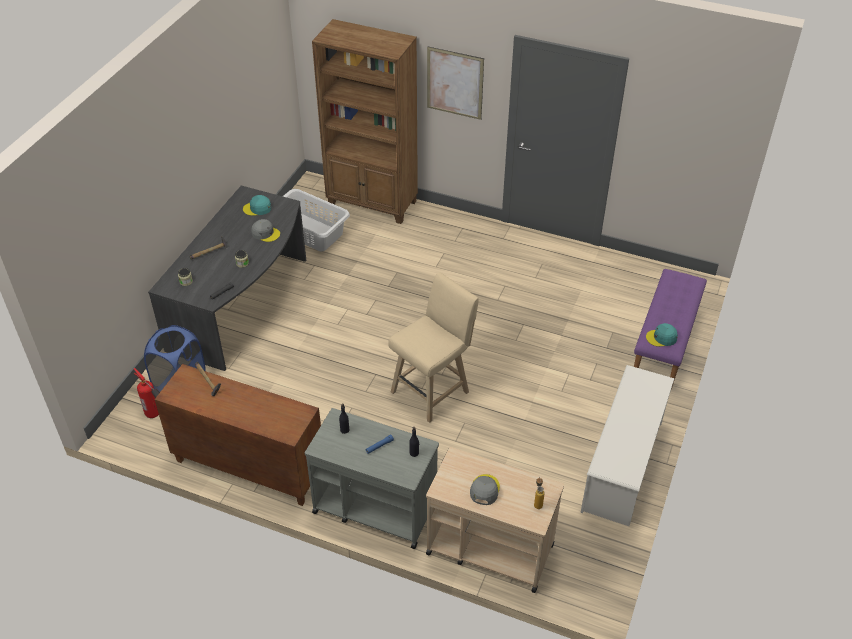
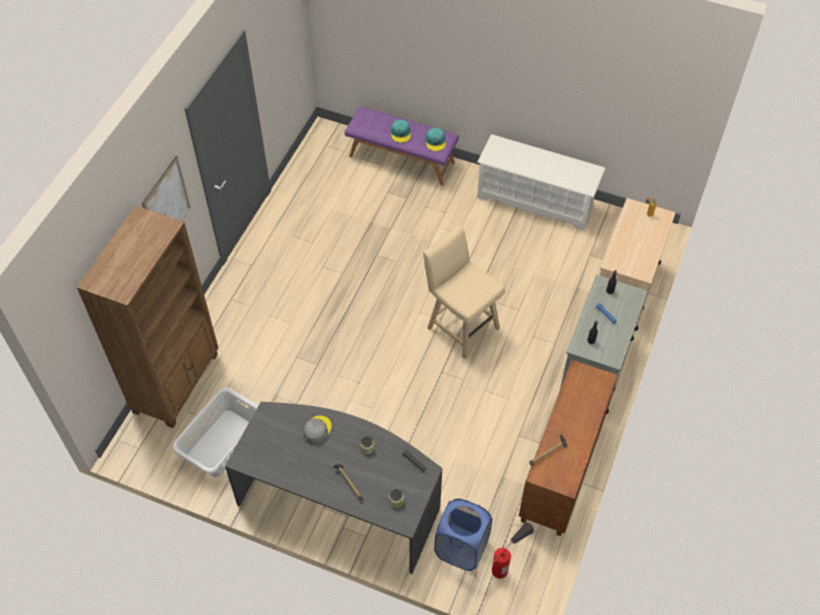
camera: 90 degrees left, 10 degrees up
turquoise cap [243,195,271,216] -> turquoise cap moved to [391,120,411,143]
grey cap [470,474,500,505] -> none

